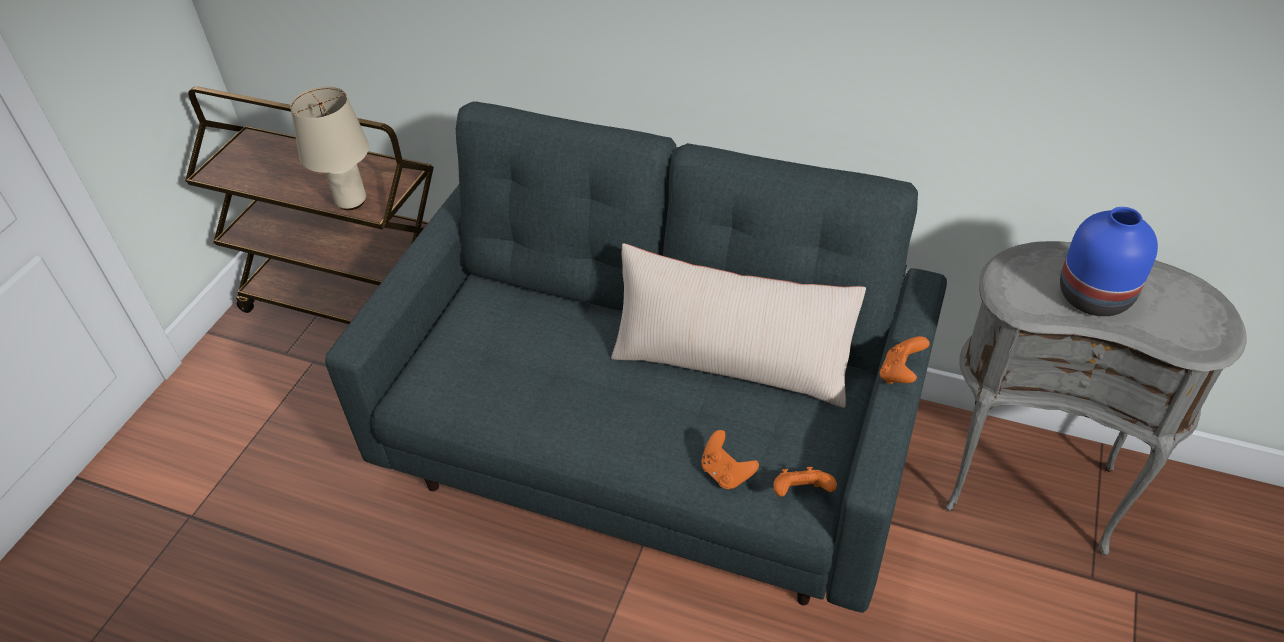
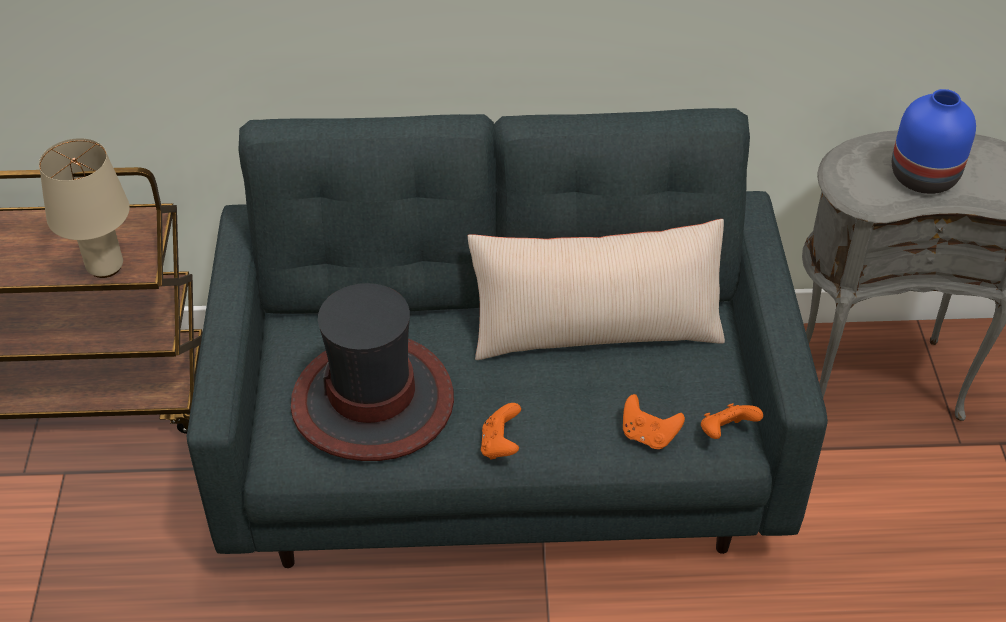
camera: 25 degrees left, 0 degrees up
orange game controller [880,336,930,384] -> orange game controller moved to [481,403,521,460]
none -> hat [291,283,454,461]

